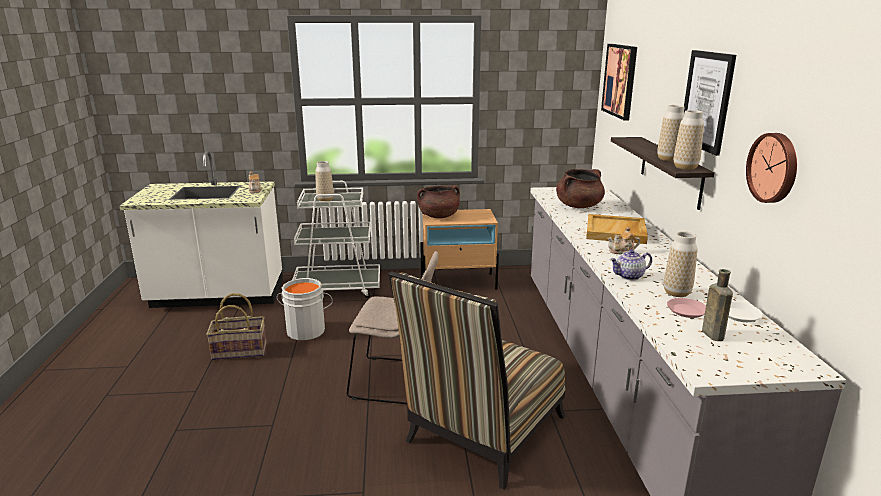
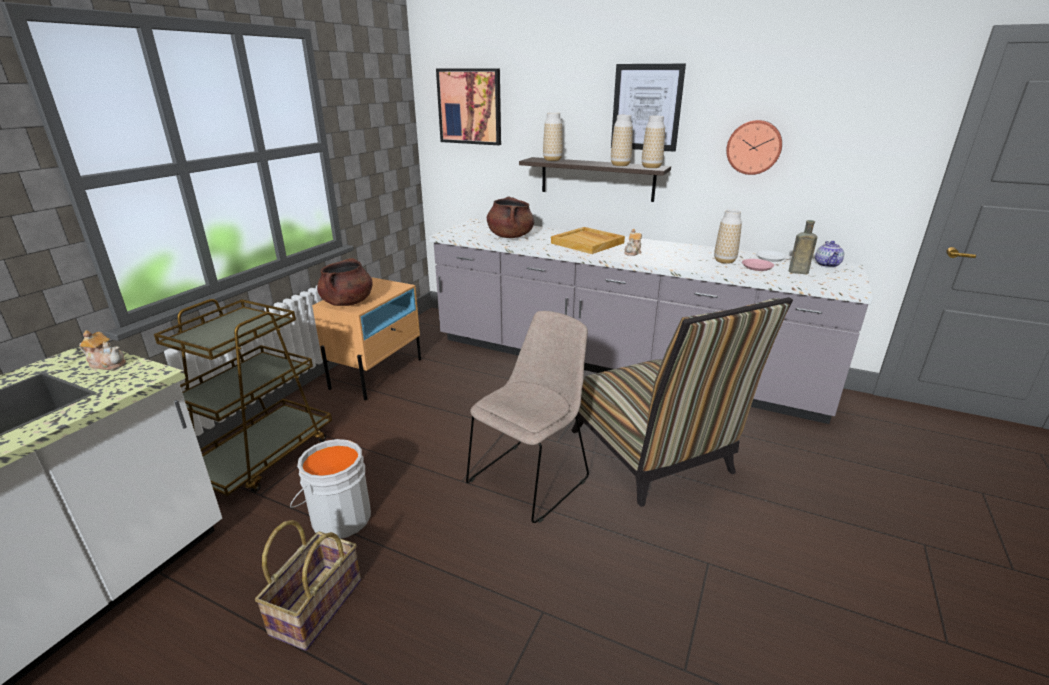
camera: 60 degrees left, 5 degrees up
white cart [292,181,380,298] -> brown cart [154,299,332,496]
vase [316,161,334,201] -> vase moved to [543,112,563,161]
teapot [610,250,652,280] -> teapot moved to [815,241,844,268]

